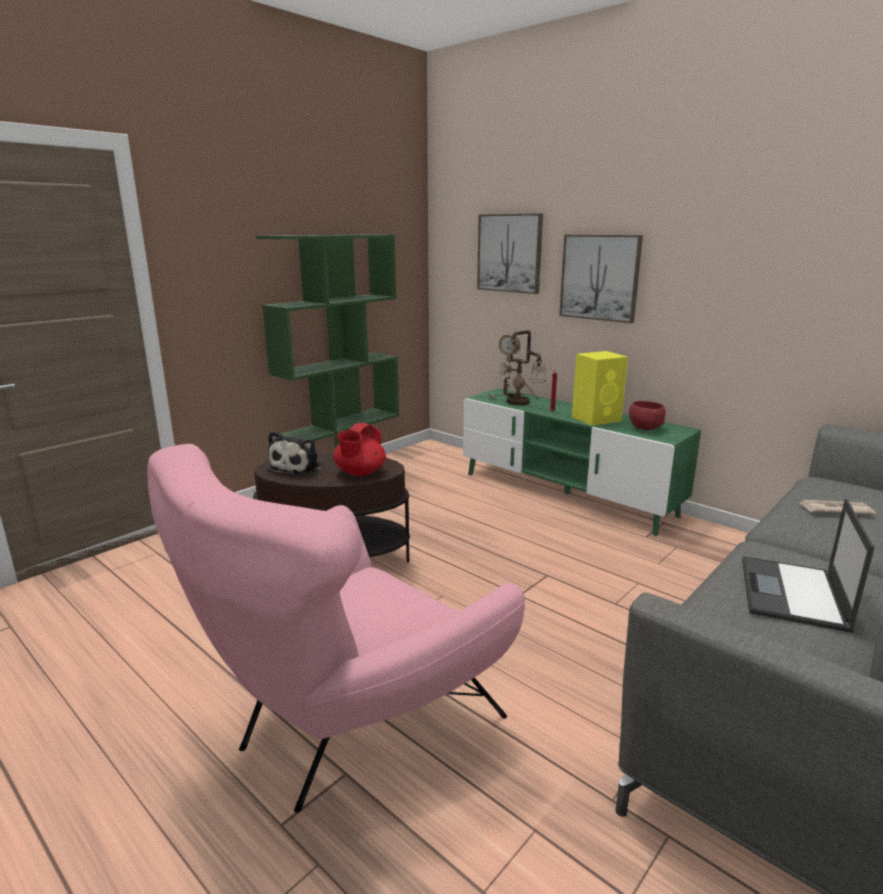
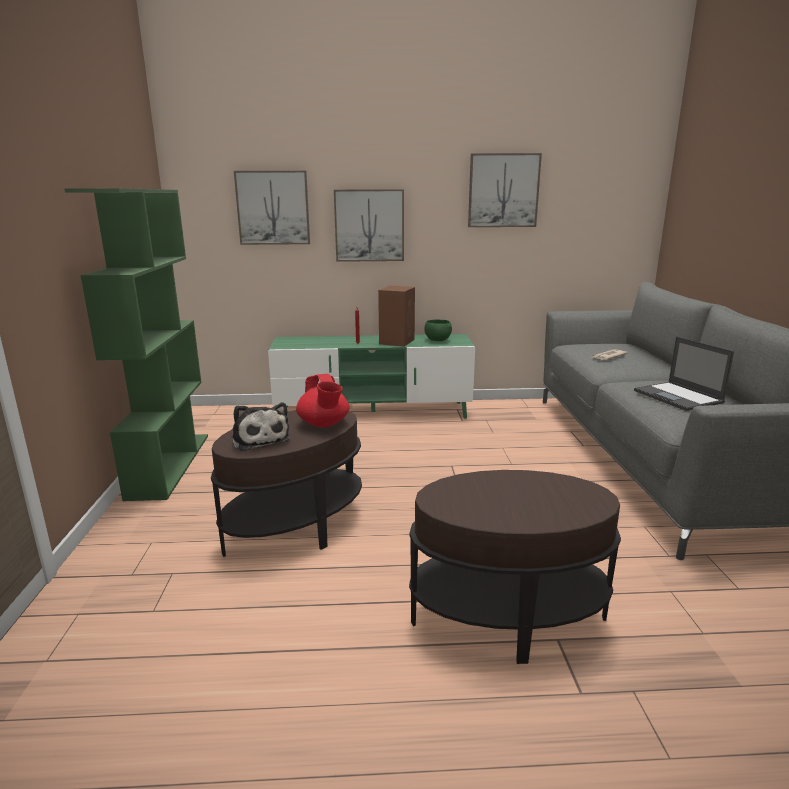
camera: 45 degrees left, 0 degrees up
pink armchair [147,444,525,813] -> brown side table [409,470,621,664]
table lamp [488,330,546,406] -> none
yellow speaker [572,351,628,426] -> brown speaker [378,286,415,347]
red bowl [629,401,666,430] -> green bowl [424,320,452,341]
none -> picture [468,153,542,227]

